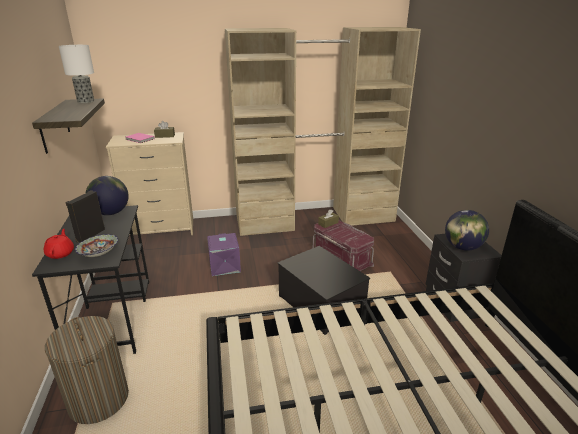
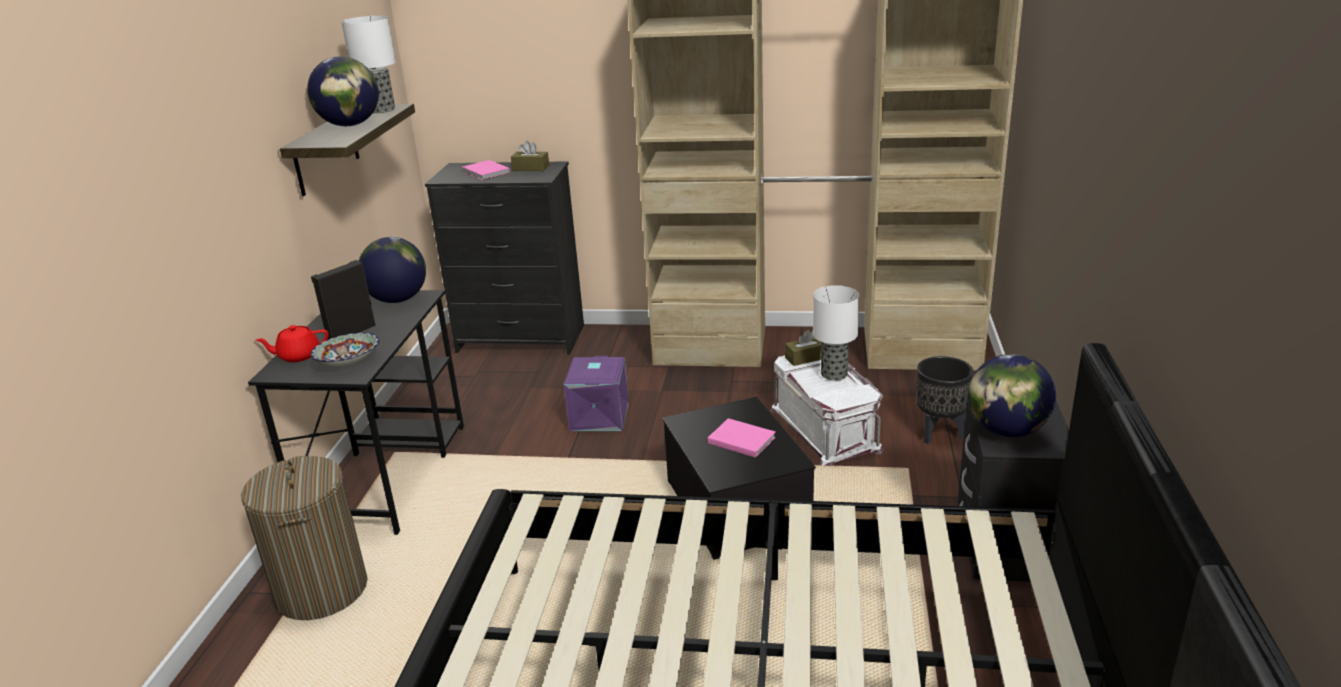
camera: 20 degrees right, 0 degrees up
red teapot [44,229,74,259] -> red teapot turned 120 degrees counterclockwise [256,325,329,362]
beige dresser [106,132,193,239] -> black dresser [425,161,584,355]
red storage box [313,220,374,271] -> white storage box [770,356,884,466]
none -> globe [307,57,379,126]
none -> pink book [708,418,776,458]
none -> table lamp [813,285,859,381]
none -> black planter [916,356,974,444]

